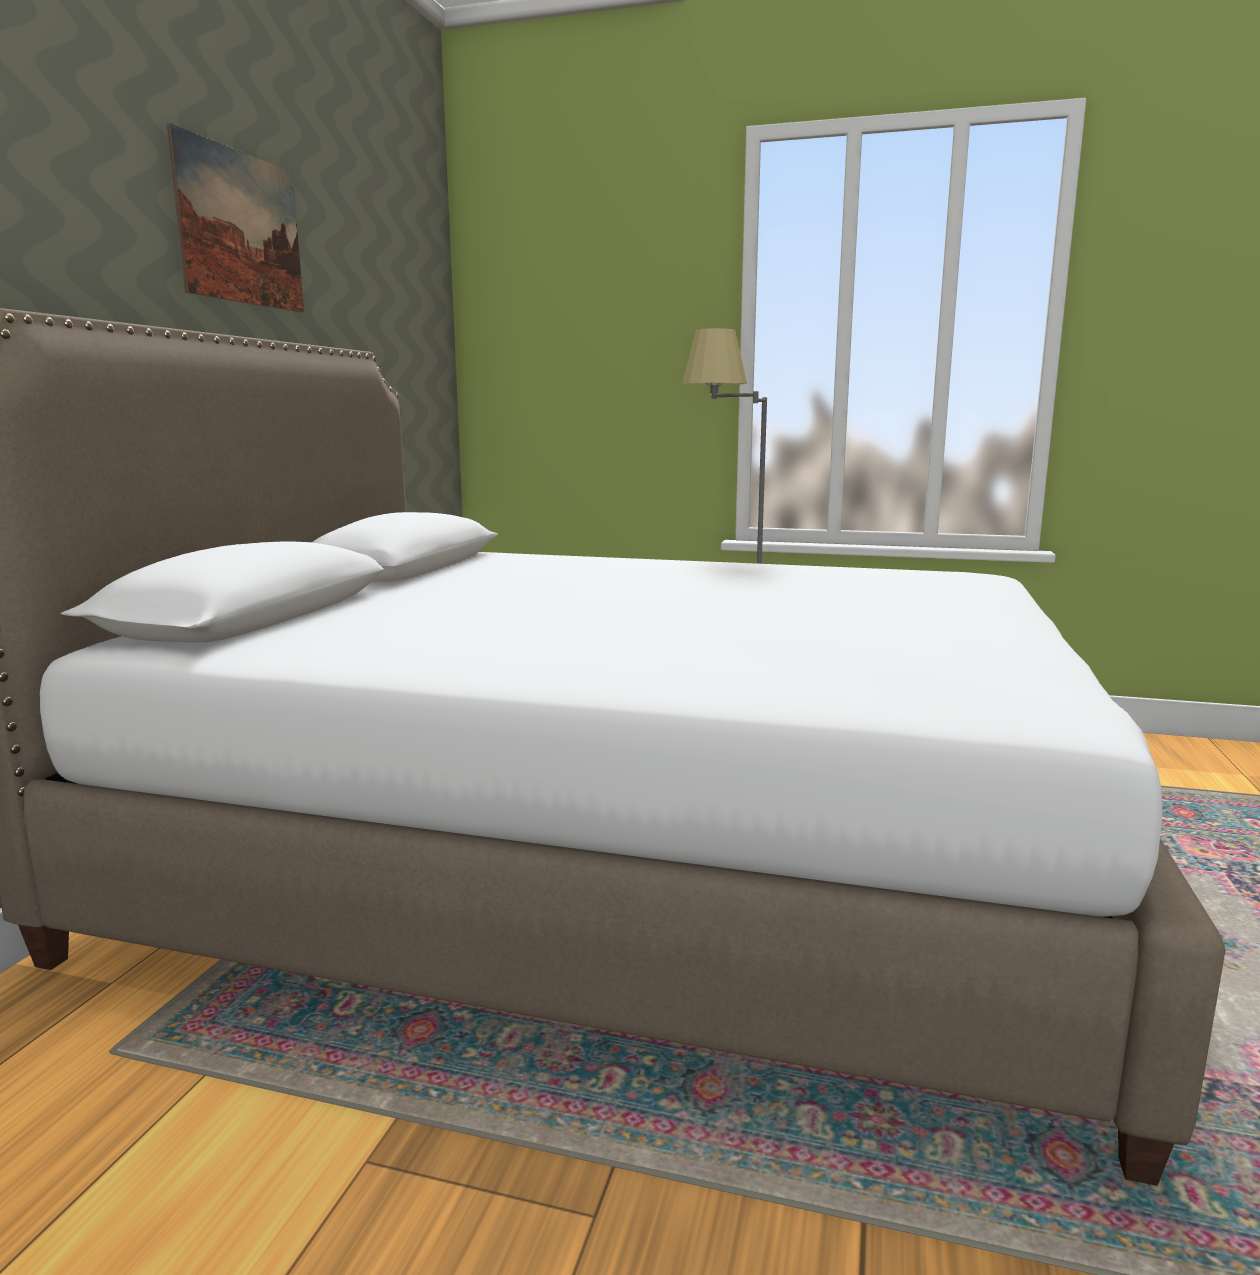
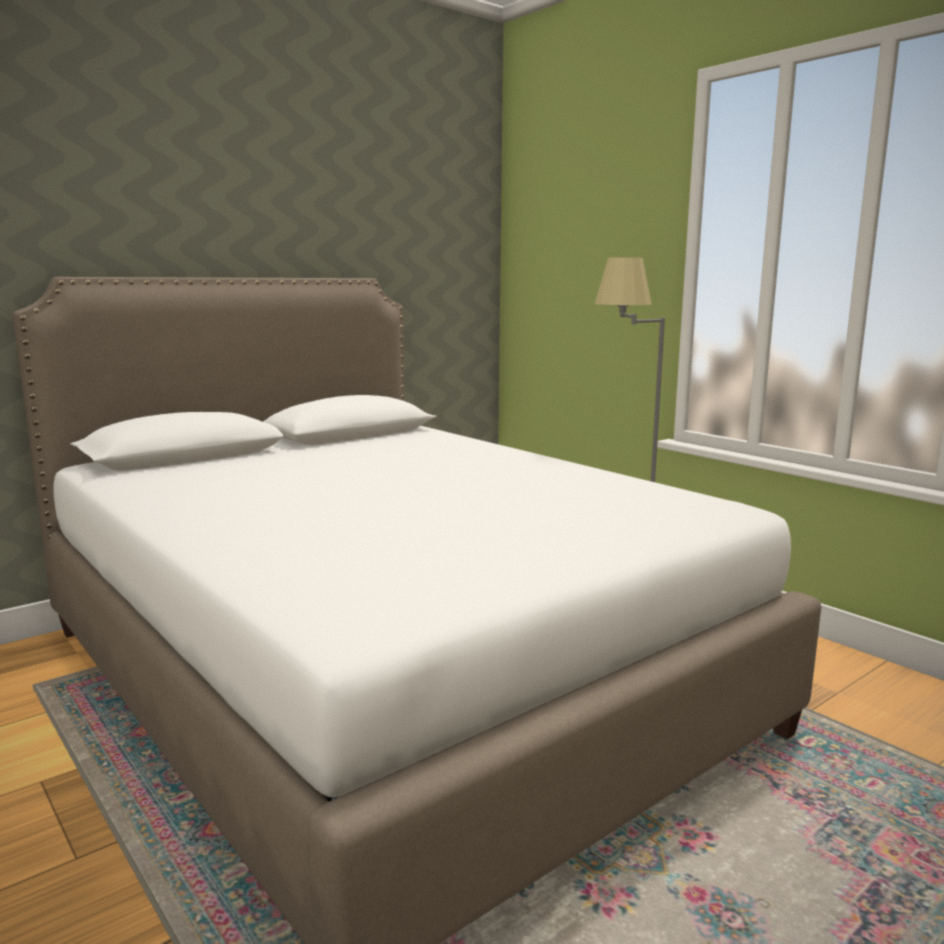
camera: 35 degrees right, 0 degrees up
picture [166,123,304,312] -> none

